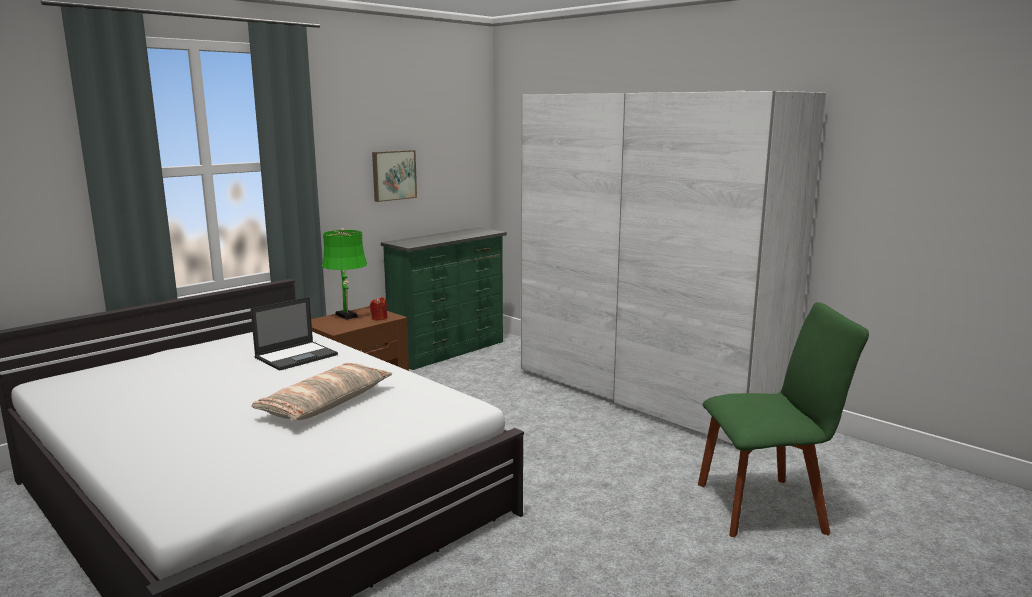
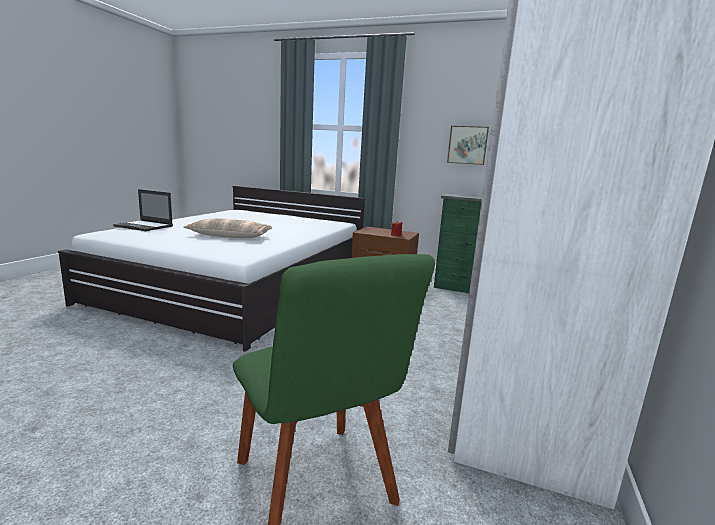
camera: 65 degrees right, 0 degrees up
laptop [251,297,338,370] -> laptop moved to [113,189,173,231]
green table lamp [322,228,367,320] -> none

